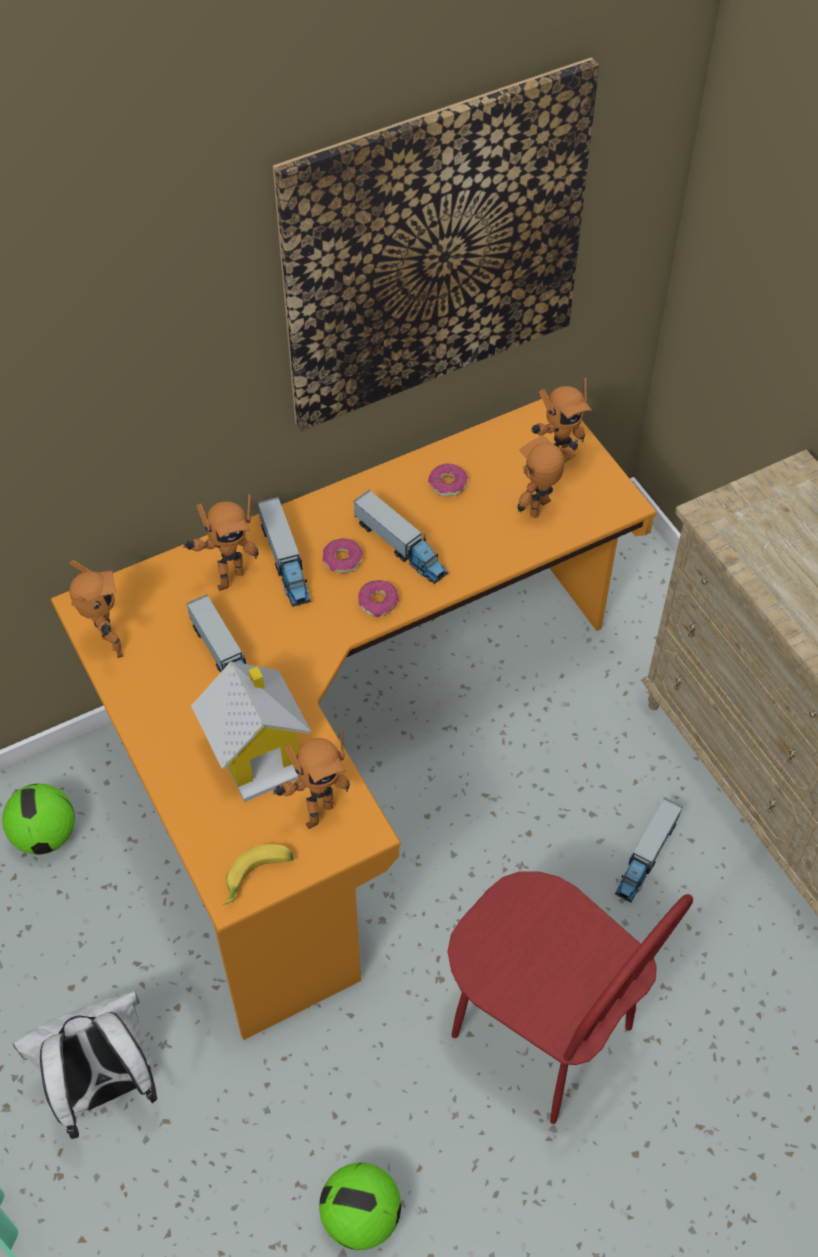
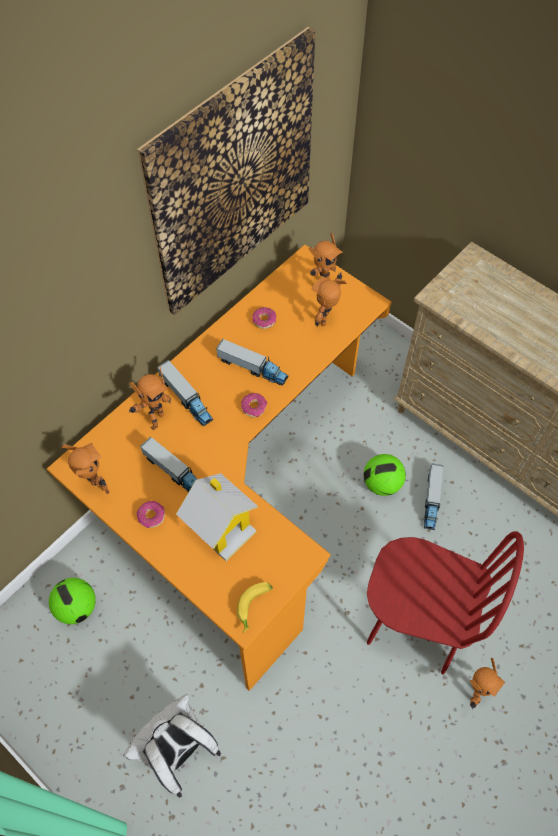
camera: 20 degrees left, 5 degrees up
toy robot [273,728,350,829] -> toy robot moved to [470,658,505,710]
football [319,1163,401,1250] -> football moved to [364,454,406,496]
donut [323,538,363,573] -> donut moved to [136,501,165,528]

